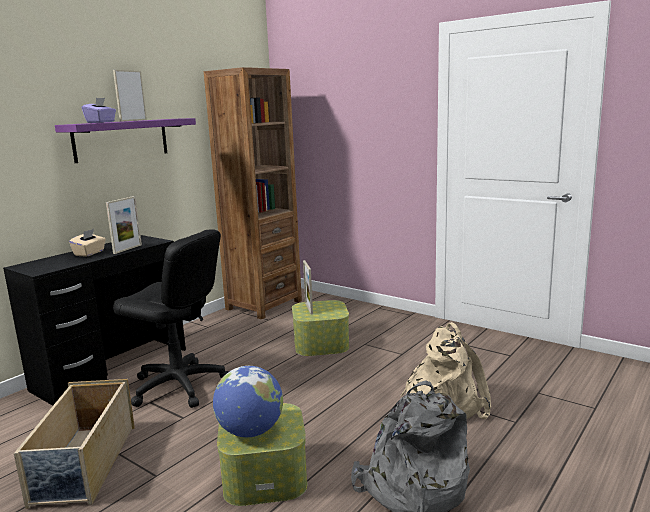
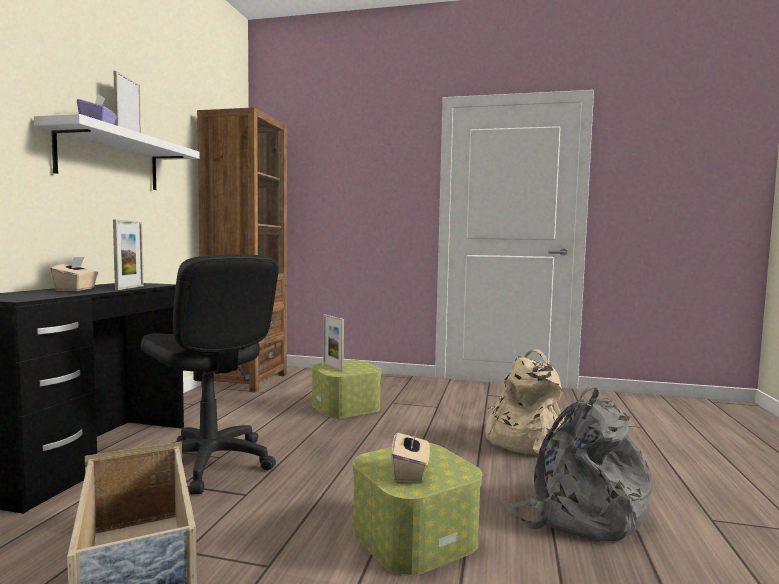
camera: 25 degrees left, 10 degrees down
purple shelf [55,118,196,163] -> white shelf [34,114,200,190]
black office chair [113,229,229,408] -> black office chair turned 45 degrees clockwise [141,254,279,494]
globe [213,366,283,437] -> beige tissue box [391,429,430,483]

